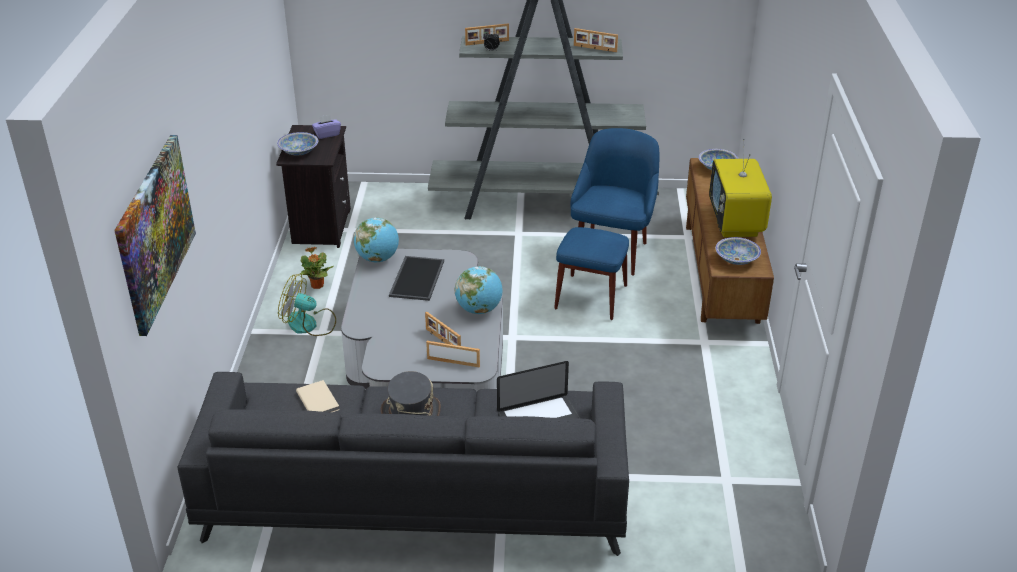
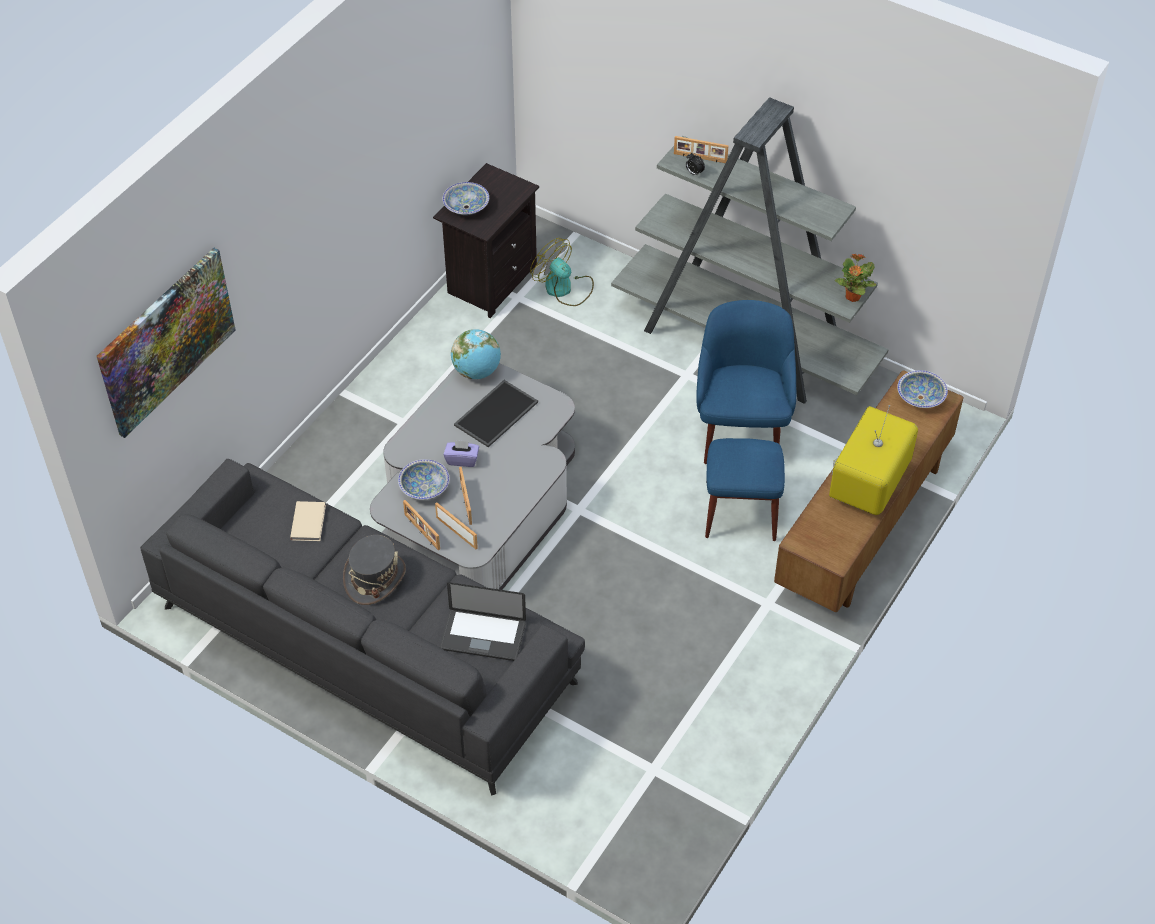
camera: 30 degrees right, 15 degrees up
fan [278,274,336,336] -> fan moved to [530,238,594,306]
potted plant [300,247,334,289] -> potted plant moved to [835,254,876,302]
purple tissue box [312,114,341,139] -> purple tissue box moved to [444,440,479,467]
globe [455,266,503,314] -> none
blue armchair [555,128,659,320] -> blue armchair turned 45 degrees counterclockwise [696,300,796,541]
picture frame [574,28,618,52] -> picture frame moved to [403,500,440,551]
bowl [716,237,761,265] -> bowl moved to [398,459,450,500]

